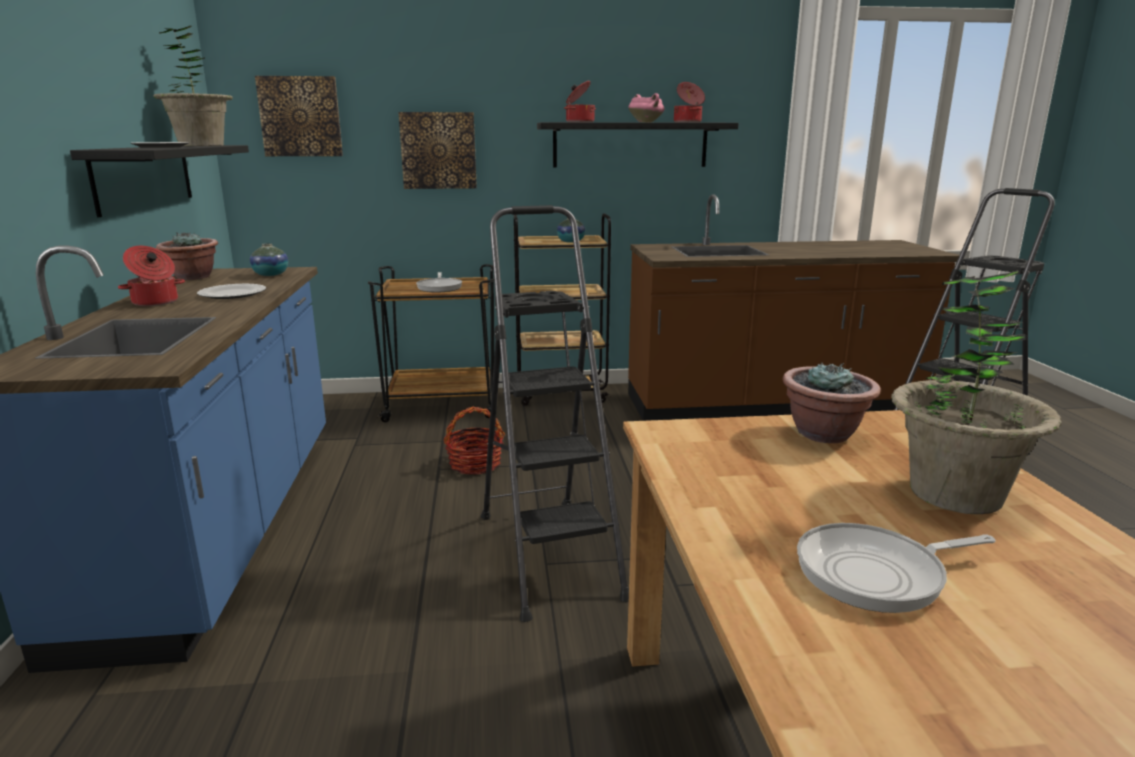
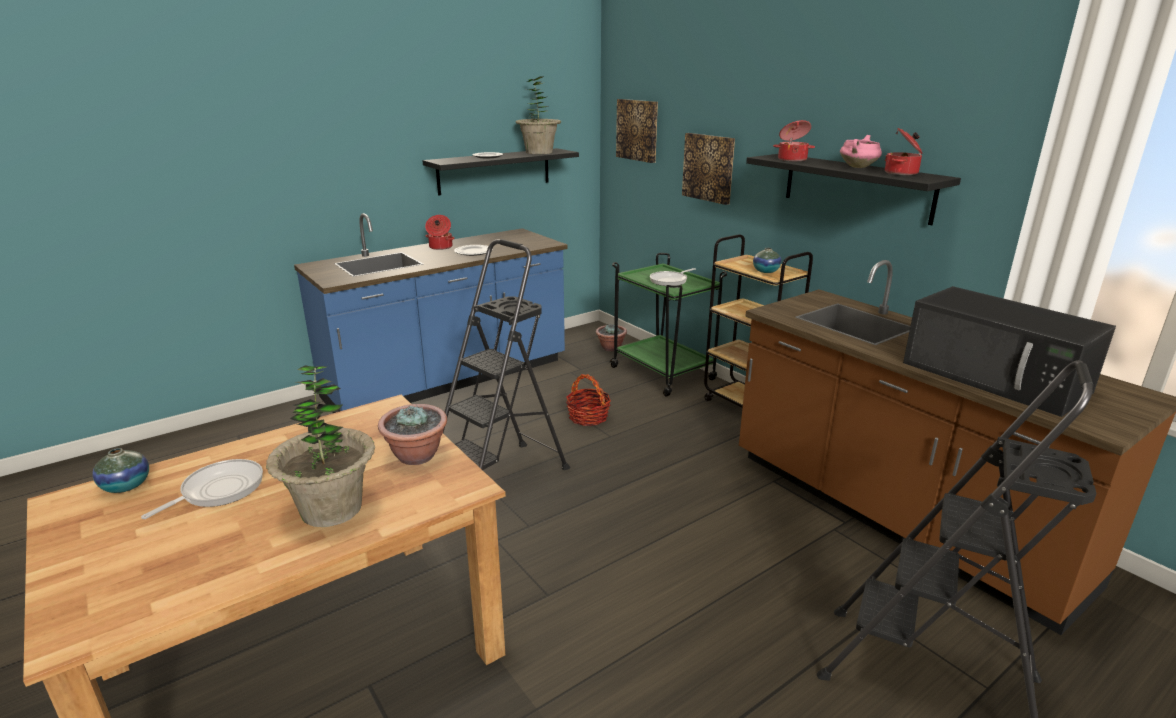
camera: 60 degrees right, 5 degrees up
potted plant [156,232,218,280] -> potted plant moved to [596,323,627,352]
vase [250,243,288,276] -> vase moved to [92,448,149,493]
brown cart [368,264,494,422] -> green cart [609,253,727,396]
frying pan [797,523,996,613] -> frying pan turned 75 degrees clockwise [141,459,263,519]
none -> black microwave [903,286,1116,417]

